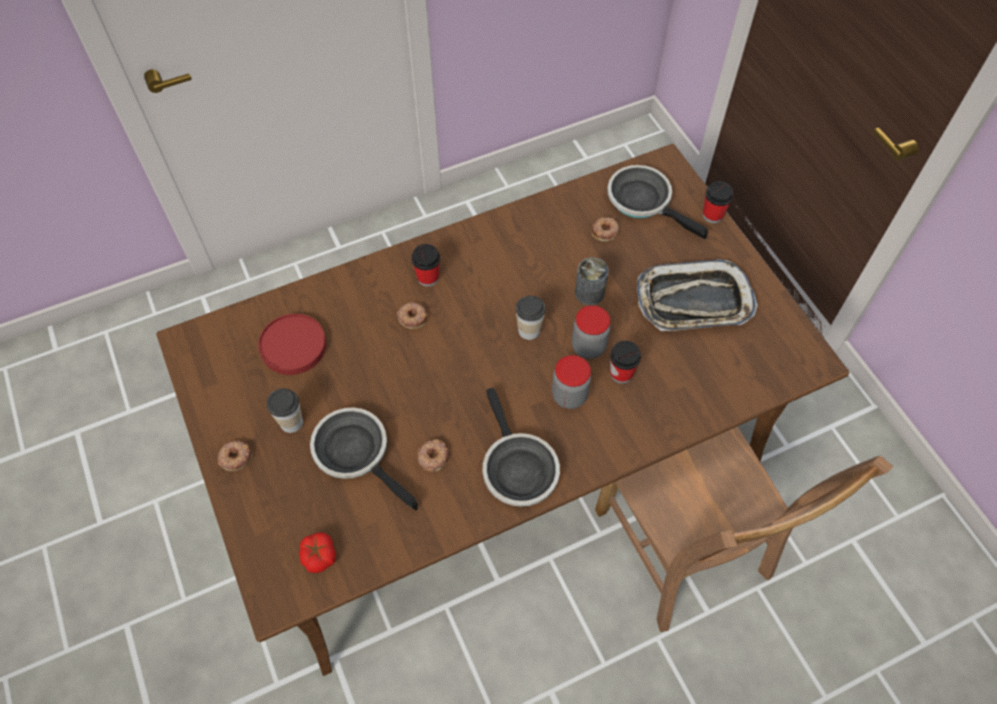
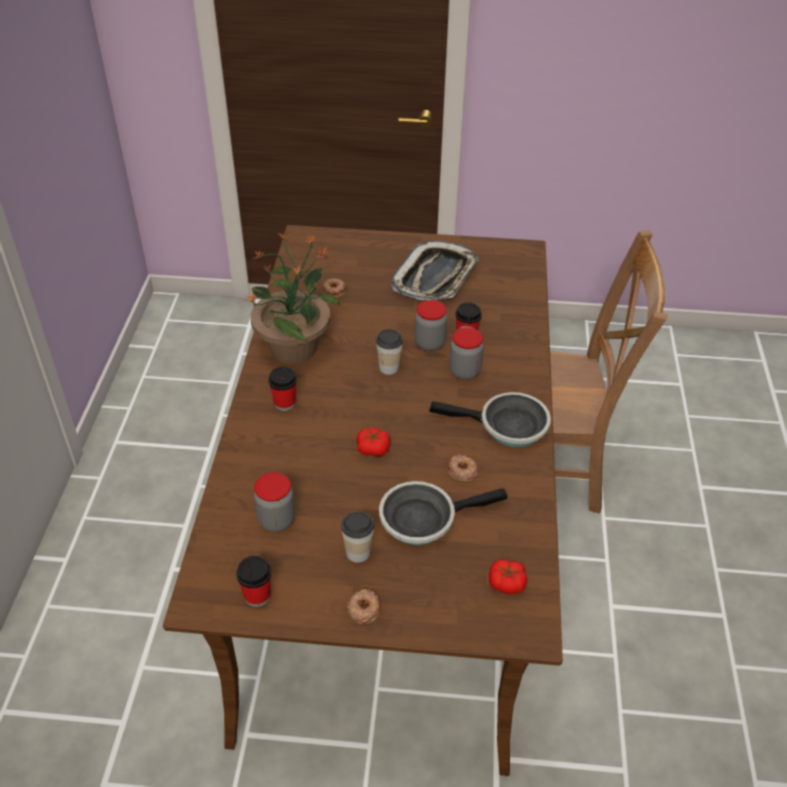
camera: 60 degrees left, 15 degrees down
red plate [258,314,326,375] -> jar [254,472,295,532]
donut [397,302,428,329] -> none
can [575,257,609,306] -> none
frying pan [607,165,708,239] -> none
cup [703,181,733,223] -> cup moved to [236,556,271,607]
none -> potted plant [247,233,340,364]
none -> tomato [356,427,390,456]

